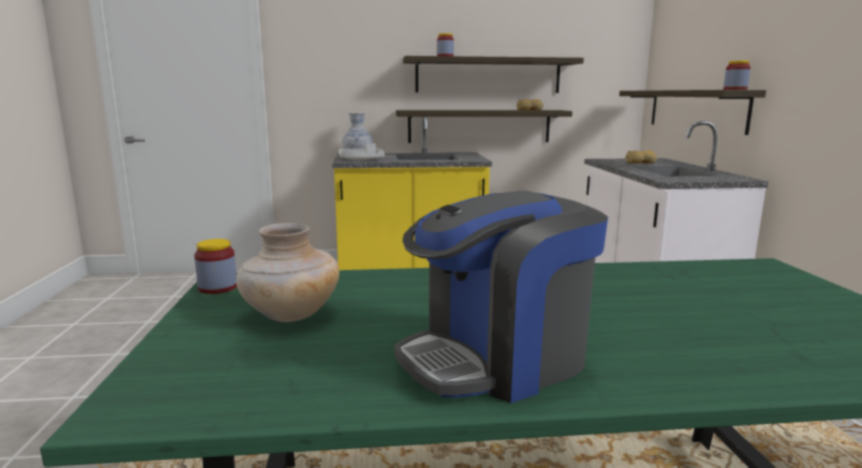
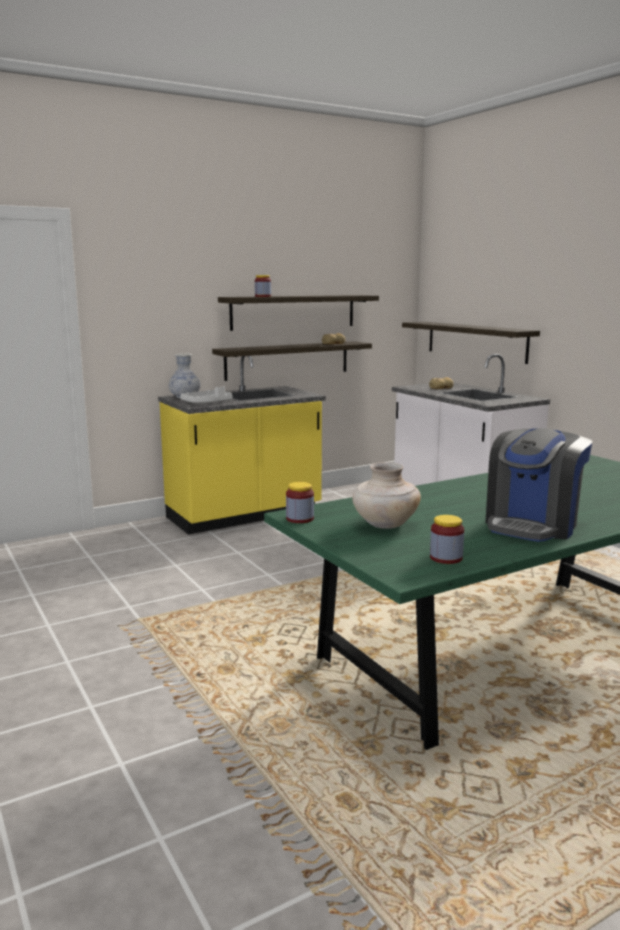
camera: 25 degrees left, 0 degrees up
jar [723,61,751,90] -> jar moved to [430,515,464,564]

